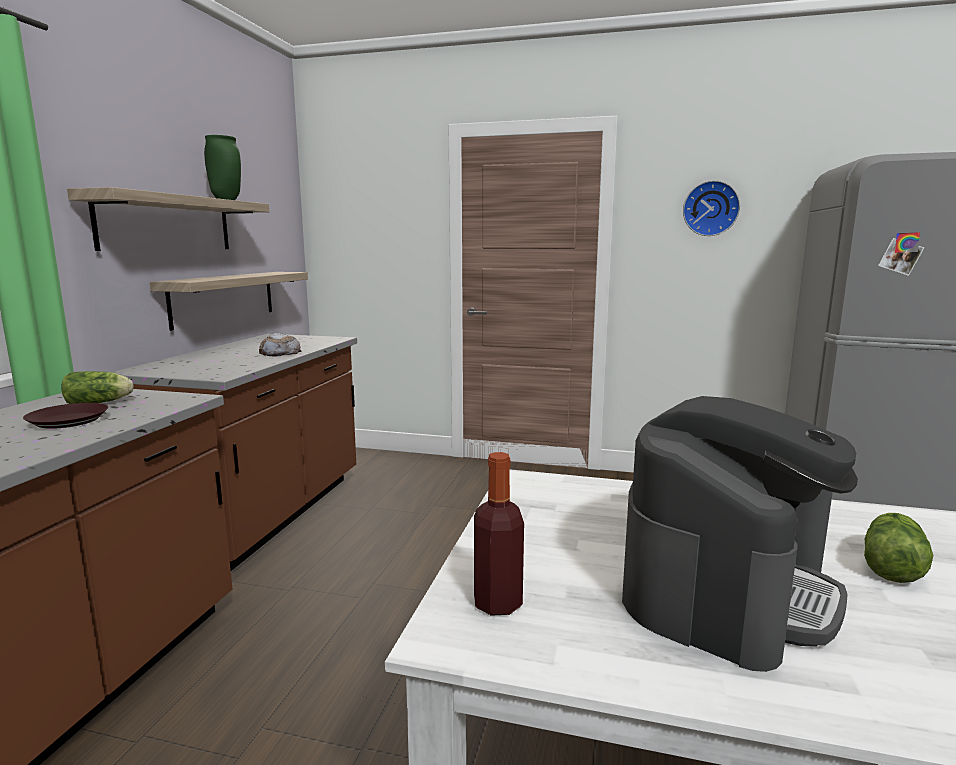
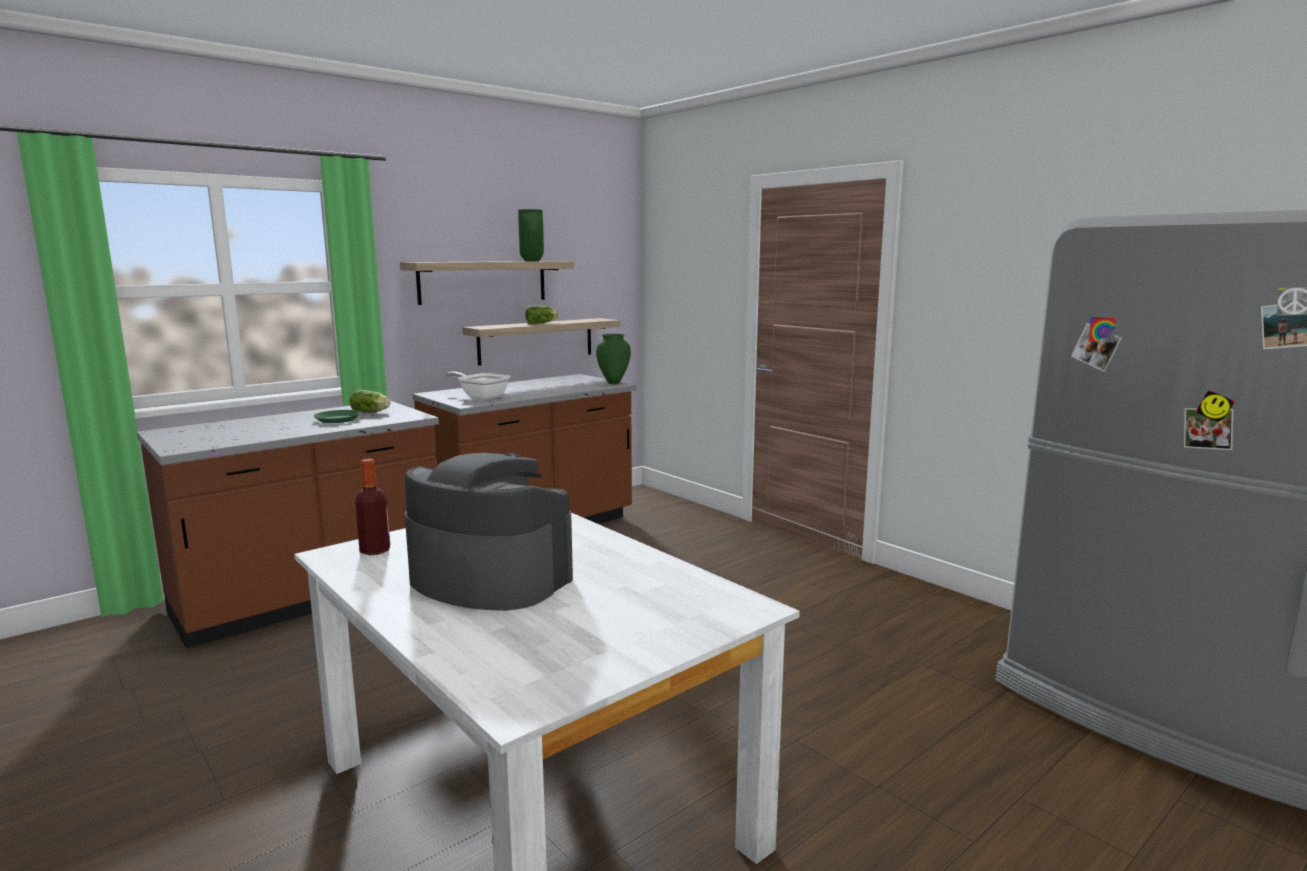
camera: 35 degrees right, 0 degrees up
brown plate [23,403,108,429] -> green plate [313,410,361,423]
bread [259,333,302,356] -> none
coffee machine [622,396,858,672] -> coffee machine turned 135 degrees counterclockwise [404,453,573,611]
wall clock [683,180,740,236] -> none
lettuce [864,513,934,583] -> lettuce moved to [525,305,558,324]
none -> frying pan [446,372,510,400]
none -> green vase [596,334,631,384]

